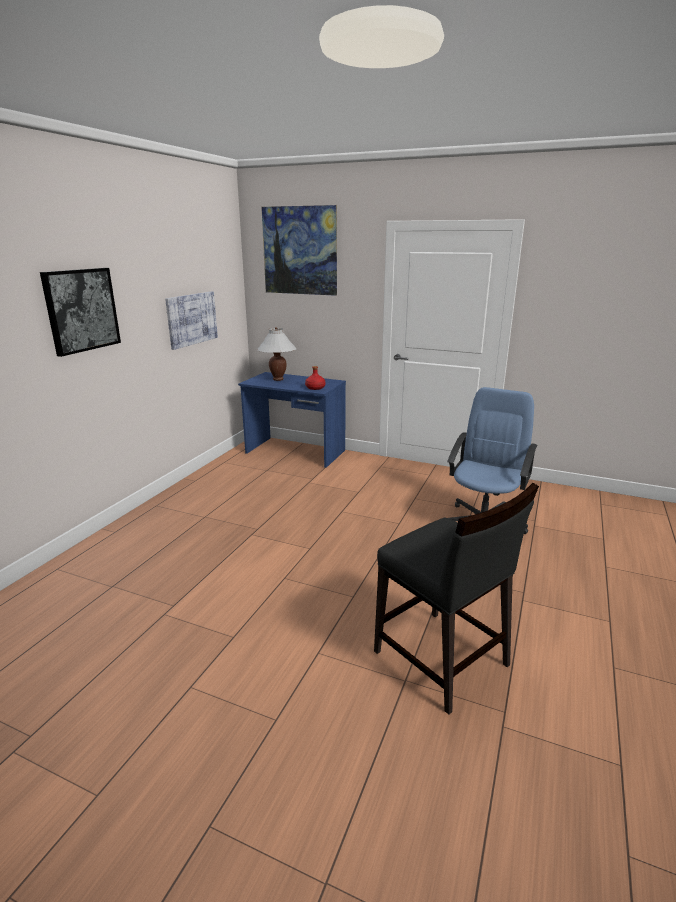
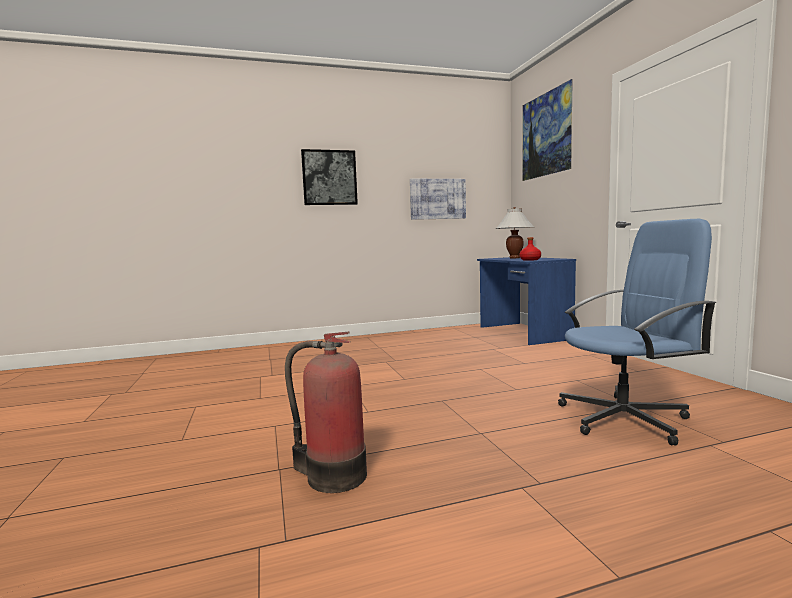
camera: 50 degrees right, 15 degrees down
black chair [374,483,539,715] -> fire extinguisher [285,332,367,493]

